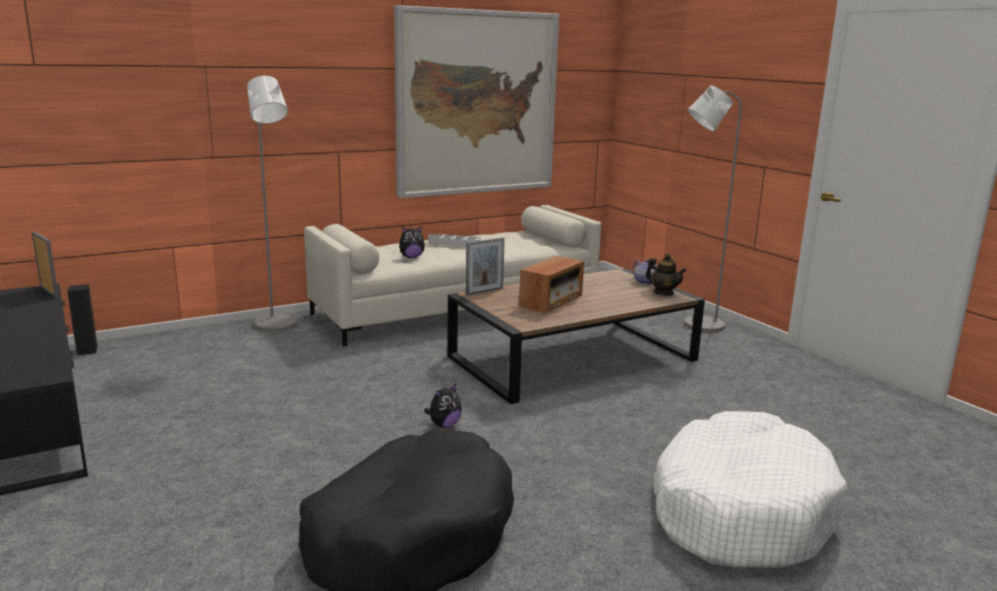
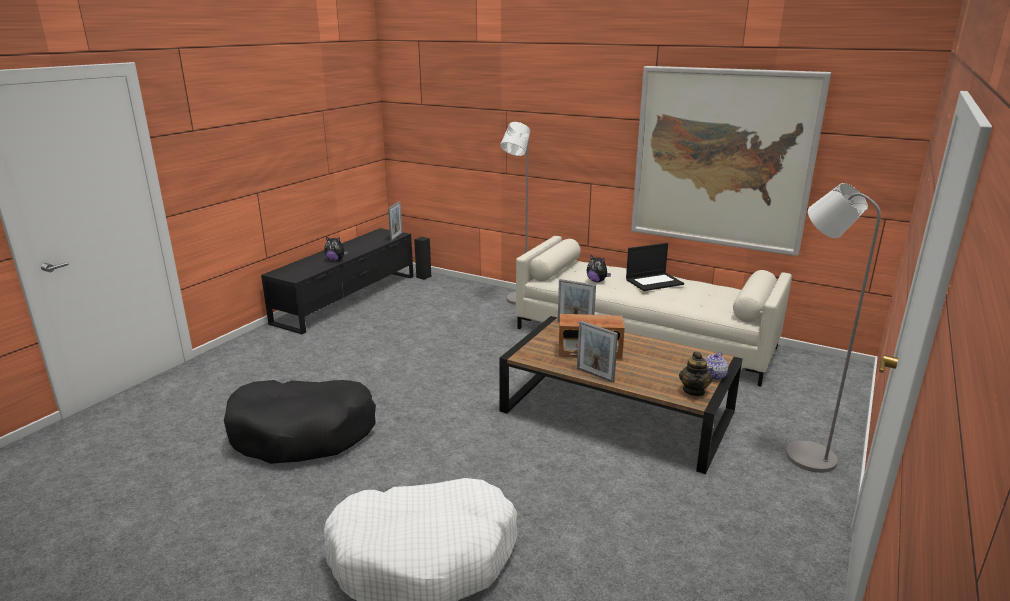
camera: 60 degrees right, 5 degrees up
plush toy [424,384,462,428] -> plush toy moved to [324,237,348,261]
grey tray [428,234,481,246] -> laptop [626,243,684,291]
none -> picture frame [577,321,618,382]

